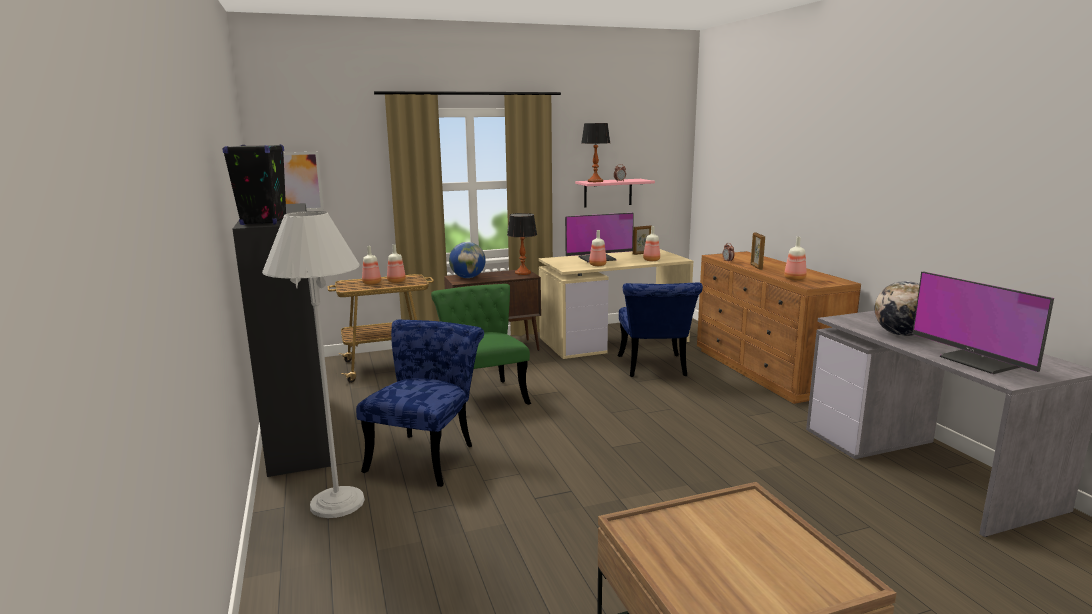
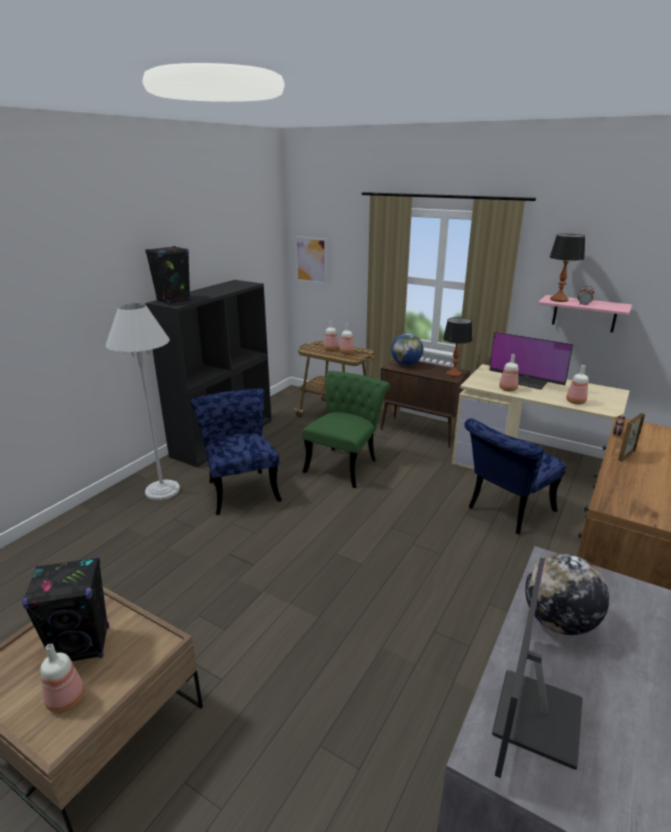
camera: 50 degrees right, 10 degrees up
blue chair [356,320,484,487] -> blue chair turned 90 degrees counterclockwise [190,389,282,515]
picture frame [633,225,651,255] -> none
bottle [784,237,807,281] -> bottle moved to [40,644,85,713]
none -> black speaker [22,557,109,661]

